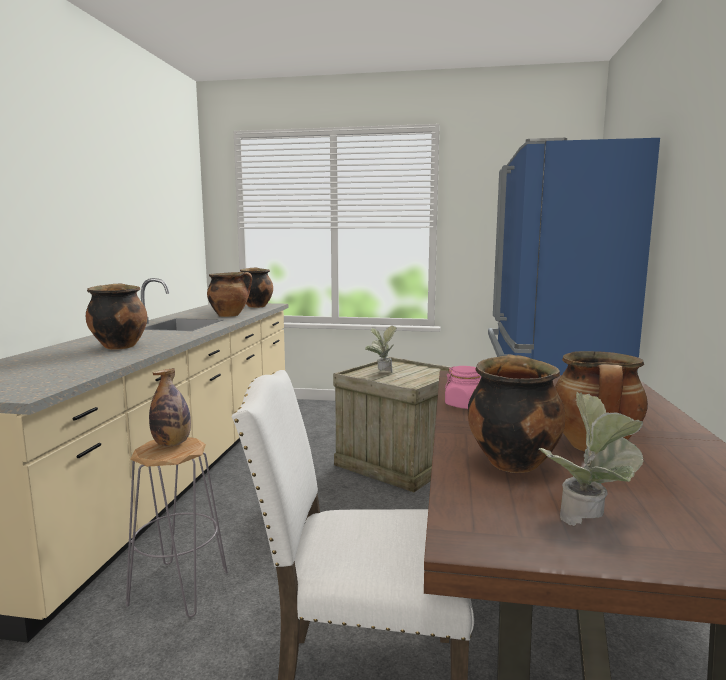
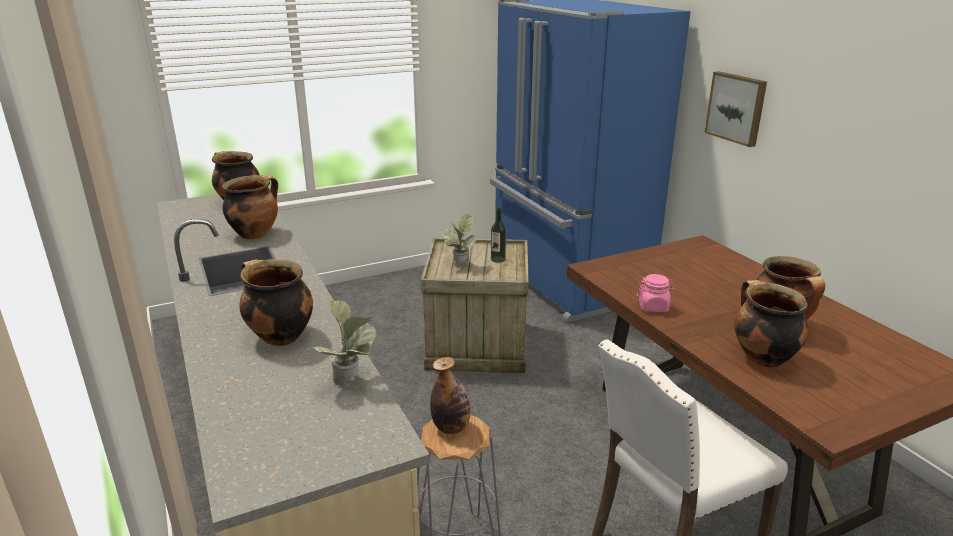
camera: 35 degrees left, 15 degrees up
potted plant [538,392,644,526] -> potted plant moved to [312,300,376,386]
none -> bottle [491,208,506,263]
none -> picture [705,71,767,147]

